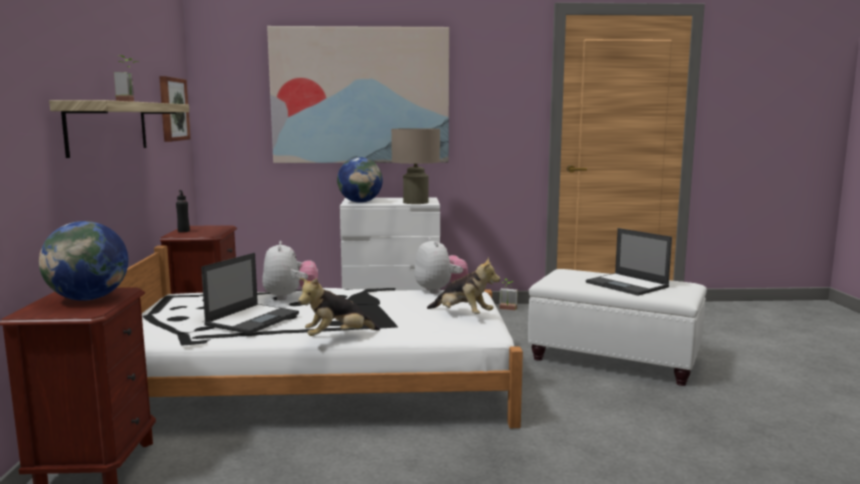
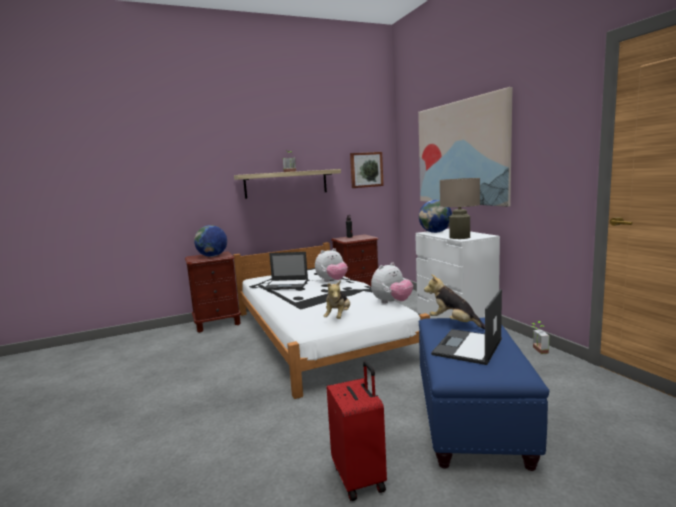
camera: 70 degrees right, 0 degrees up
plush toy [298,278,380,336] -> plush toy moved to [424,274,485,330]
white ottoman [528,269,707,386] -> blue ottoman [419,318,549,471]
none -> red suitcase [327,361,387,501]

